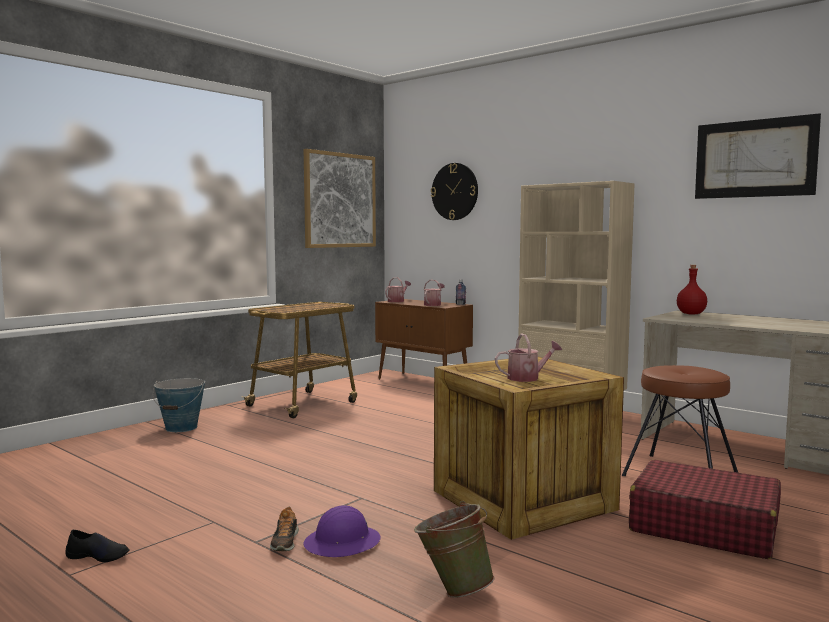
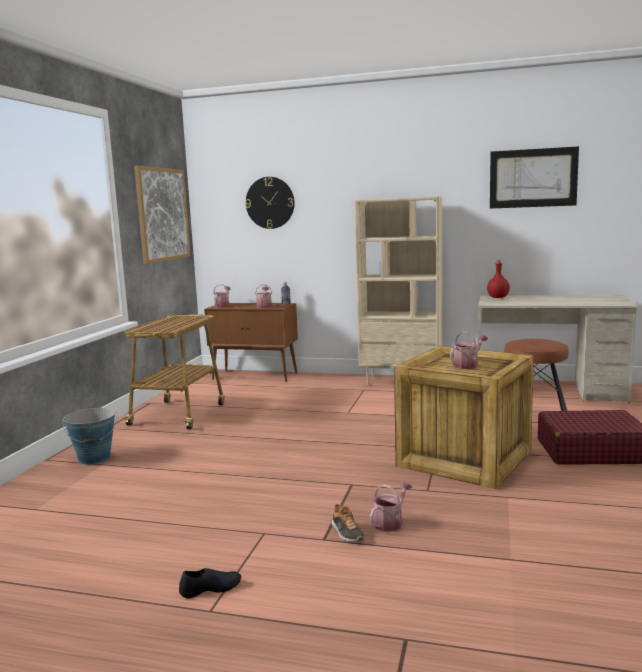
camera: 25 degrees left, 5 degrees up
purple hard hat [303,505,381,557] -> watering can [370,482,412,532]
green bucket [414,501,495,598] -> none

